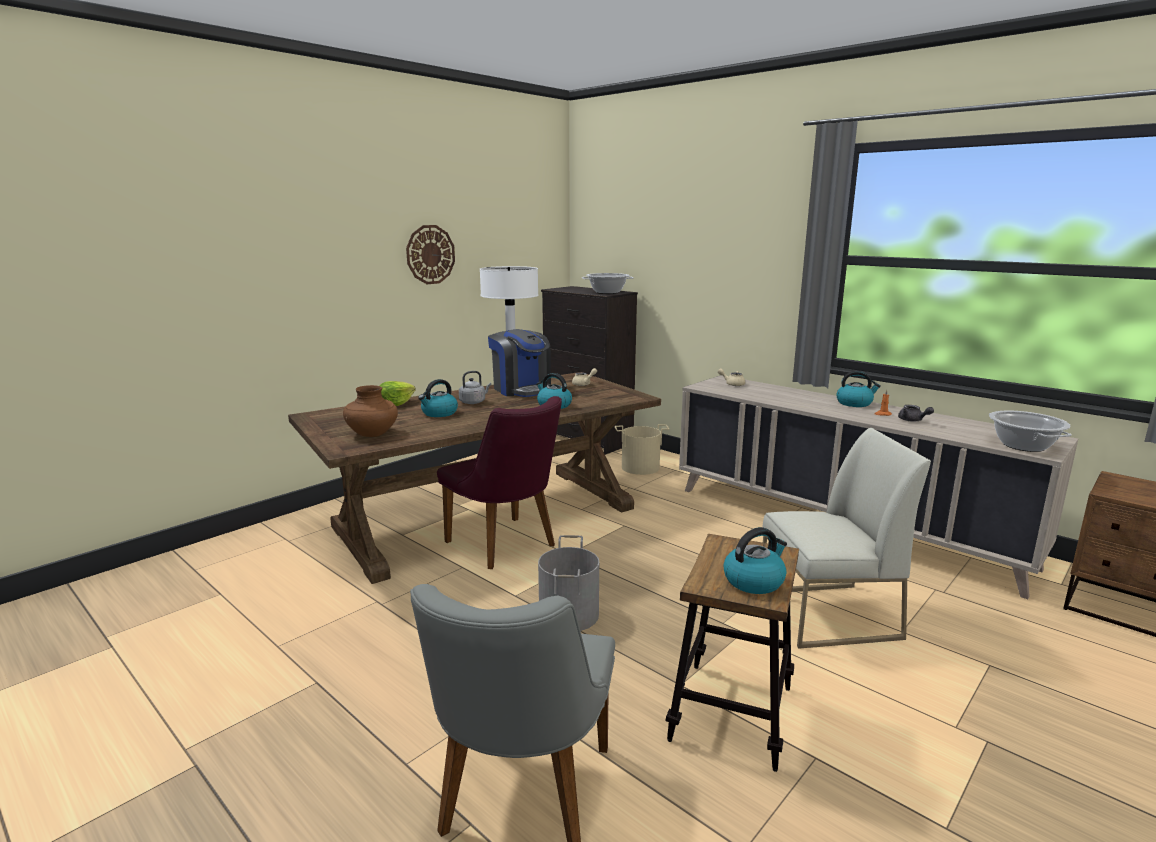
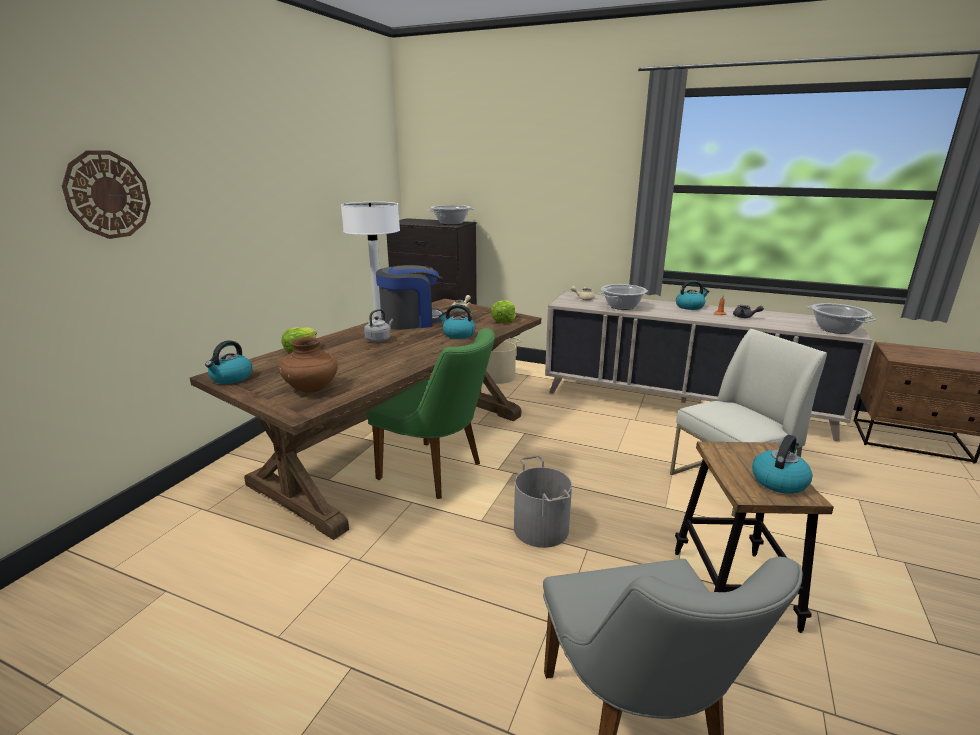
camera: 20 degrees left, 5 degrees up
wall clock [406,225,455,284] -> wall clock moved to [62,151,151,239]
kettle [418,379,458,417] -> kettle moved to [205,340,252,384]
purple chair [437,396,562,569] -> green chair [367,328,495,499]
coffee machine [488,329,551,397] -> coffee machine turned 60 degrees counterclockwise [376,265,446,330]
none -> lettuce [490,301,516,323]
none -> cooking pot [599,284,648,310]

